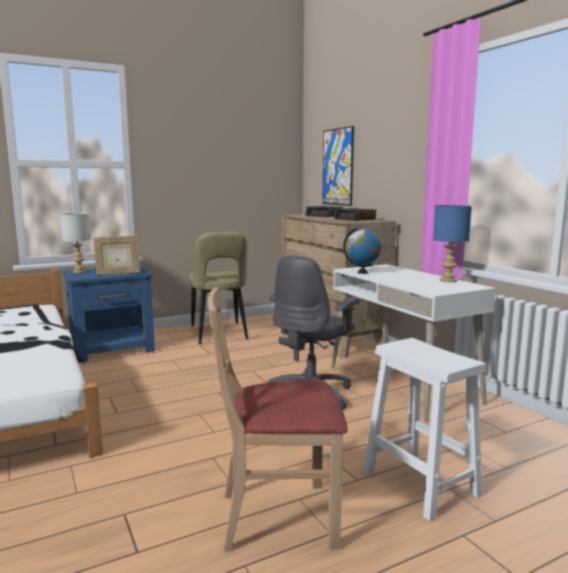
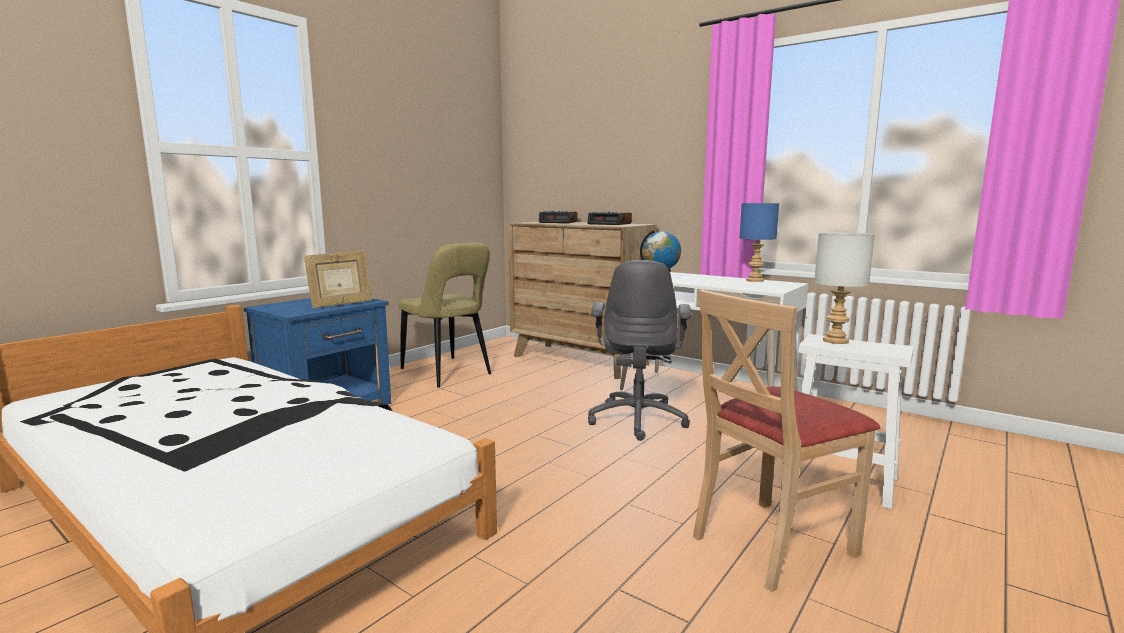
camera: 25 degrees left, 0 degrees up
grey table lamp [60,213,91,273] -> grey table lamp moved to [814,233,875,344]
picture [322,126,354,206] -> none

